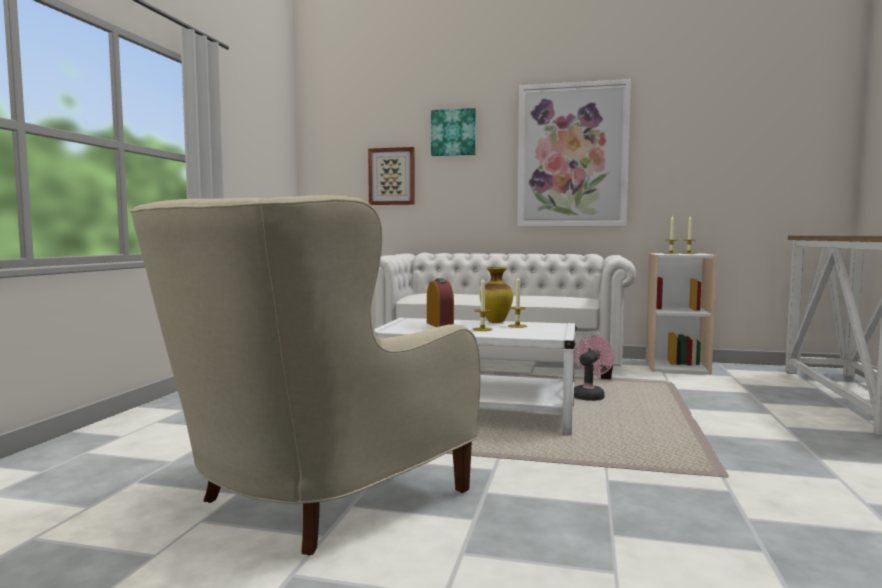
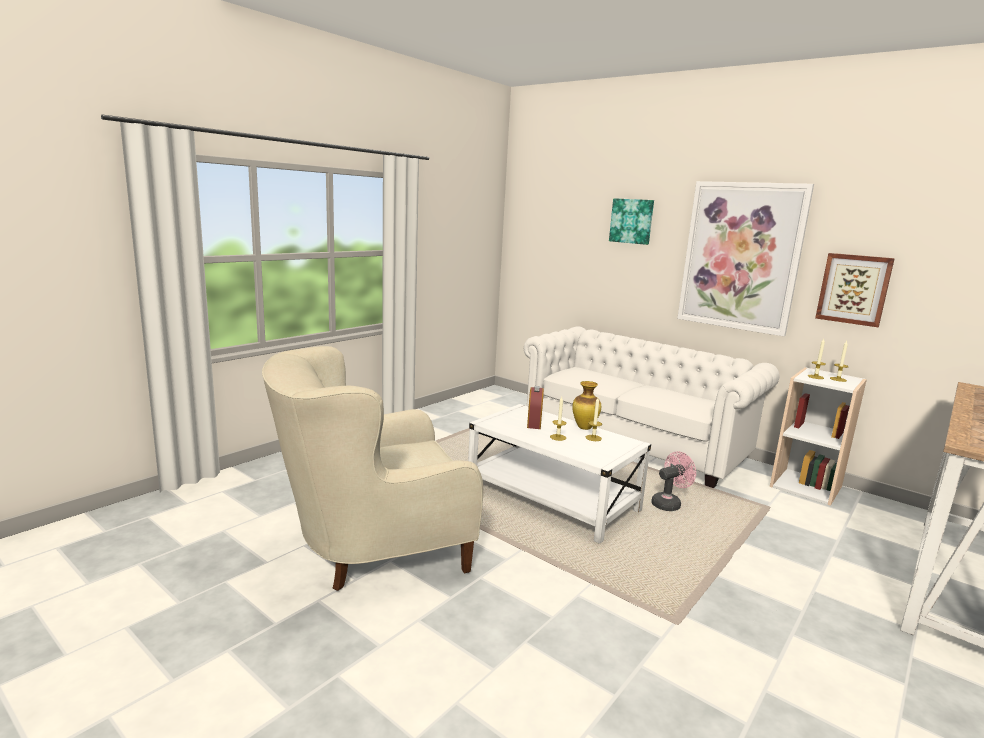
camera: 25 degrees right, 10 degrees up
picture [368,147,415,205] -> picture moved to [815,253,895,327]

